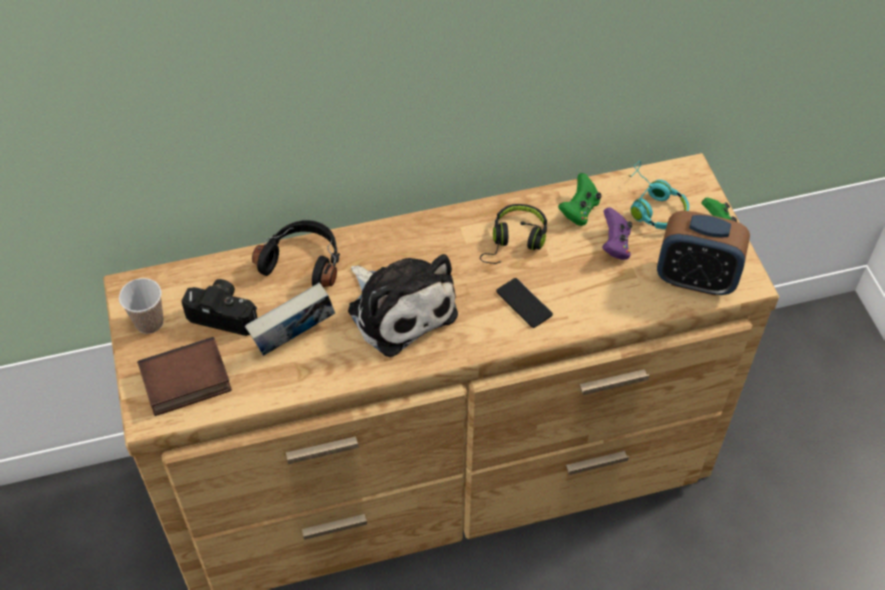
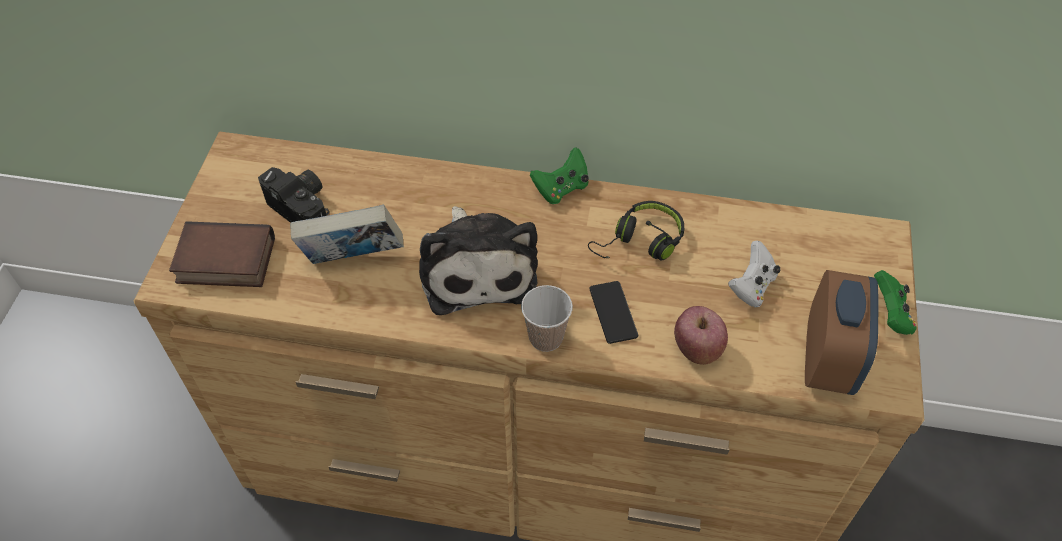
camera: 25 degrees right, 0 degrees up
cup [119,278,163,334] -> cup moved to [521,285,573,352]
black headphones [252,220,340,288] -> none
green game controller [558,173,601,226] -> green game controller moved to [530,147,589,204]
purple game controller [602,207,632,260] -> white game controller [728,241,780,308]
turquoise headphones [628,161,689,229] -> none
alarm clock [657,210,750,296] -> alarm clock turned 120 degrees counterclockwise [805,270,878,395]
none -> apple [674,306,728,365]

